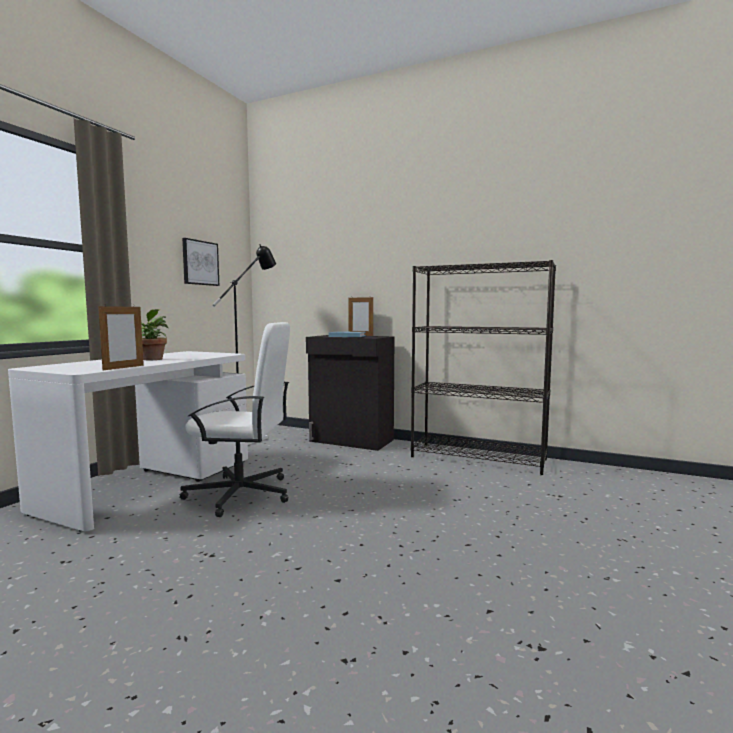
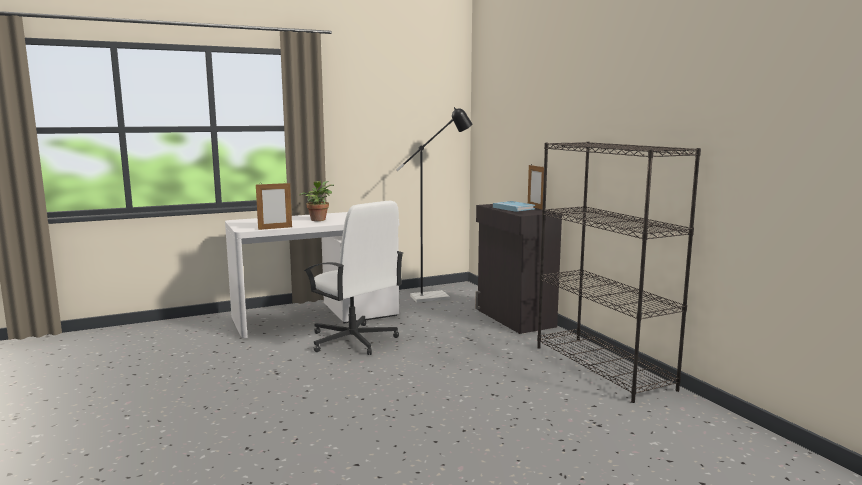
camera: 40 degrees right, 5 degrees up
picture [182,238,219,286] -> none

